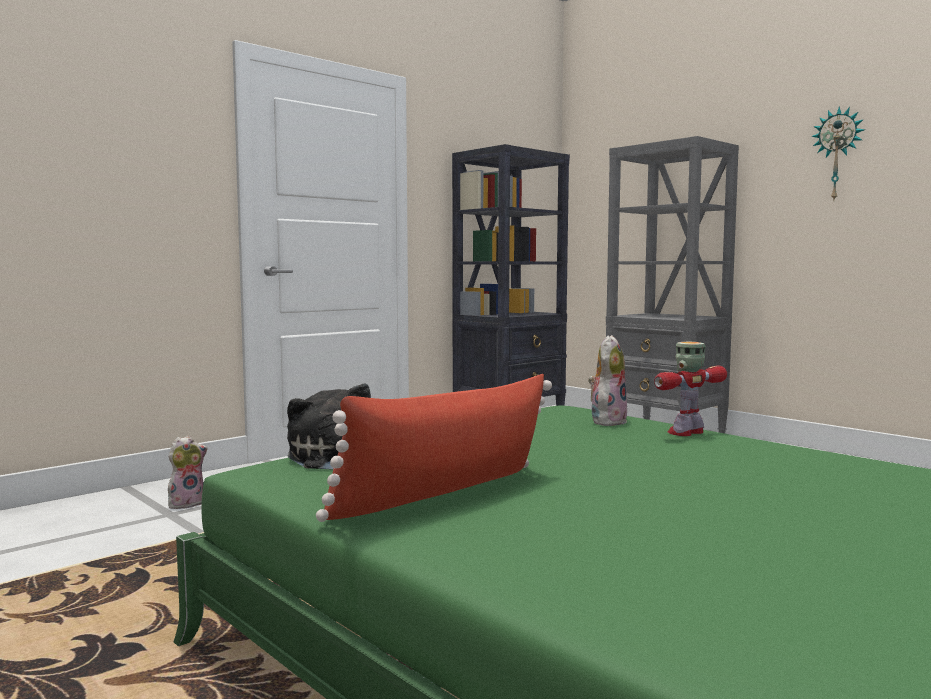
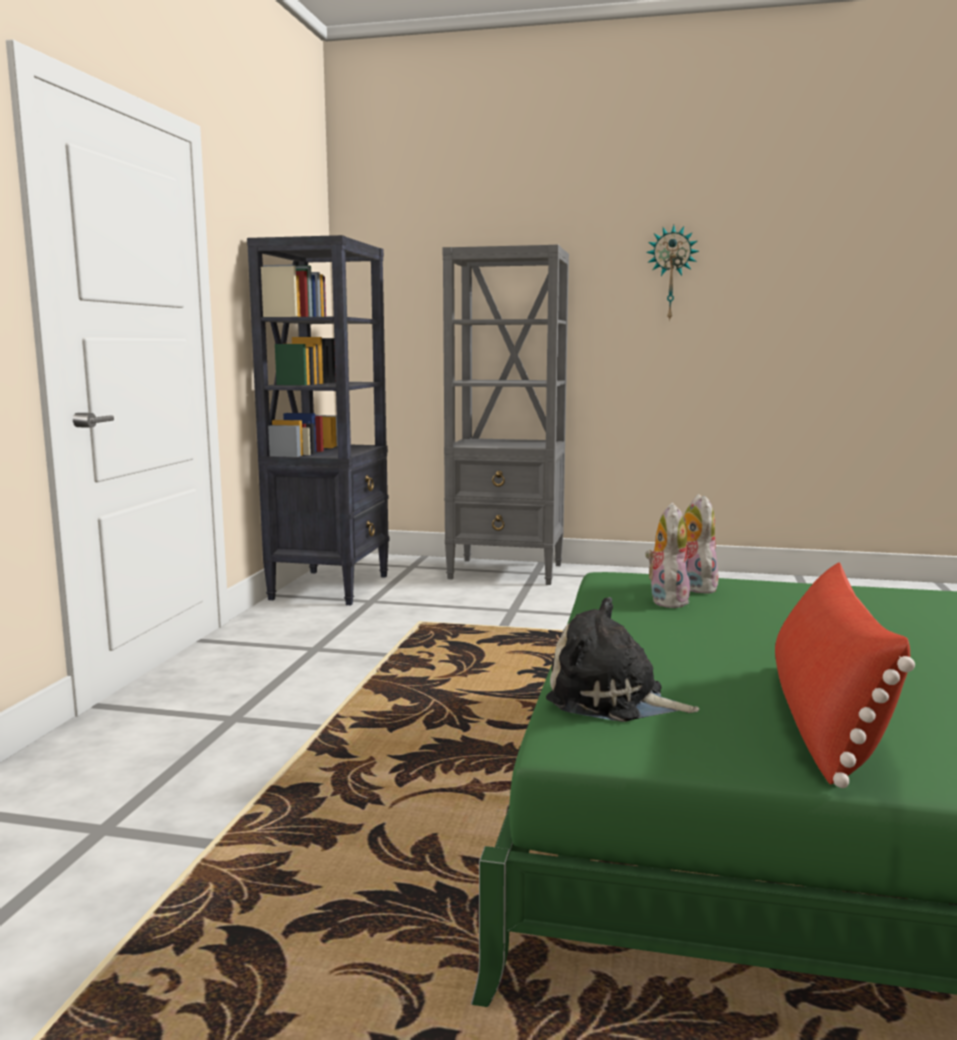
camera: 35 degrees left, 5 degrees up
plush toy [168,436,208,509] -> plush toy moved to [645,503,690,608]
toy robot [654,342,727,436] -> none

